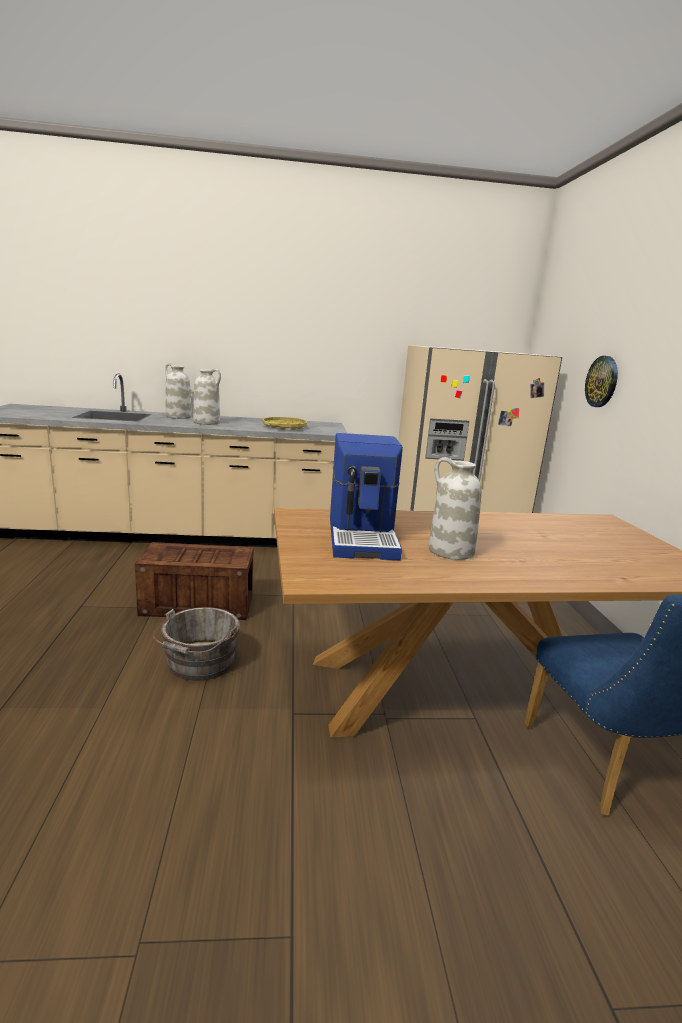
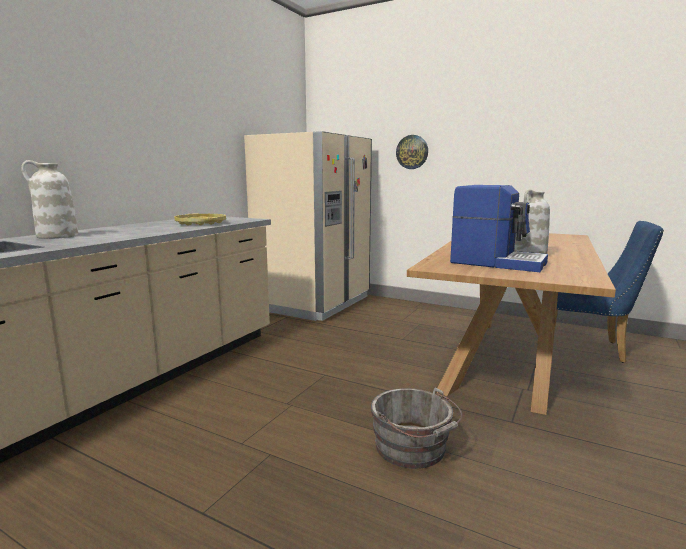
camera: 55 degrees left, 5 degrees down
crate [135,542,254,620] -> none
white vase [193,369,221,425] -> none

